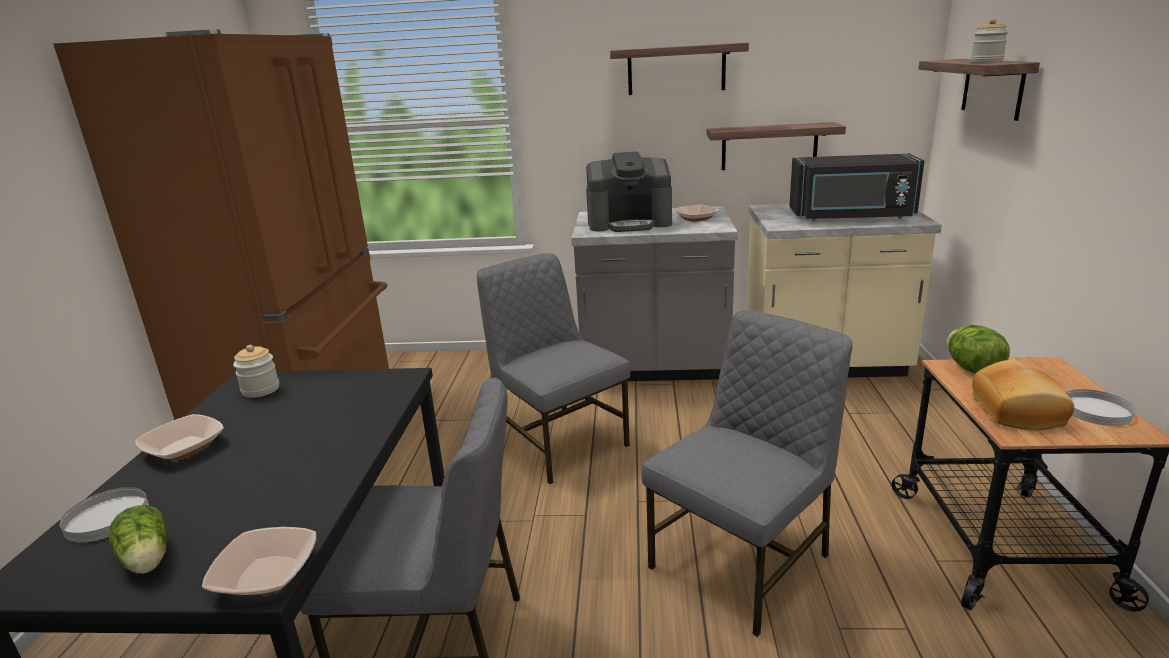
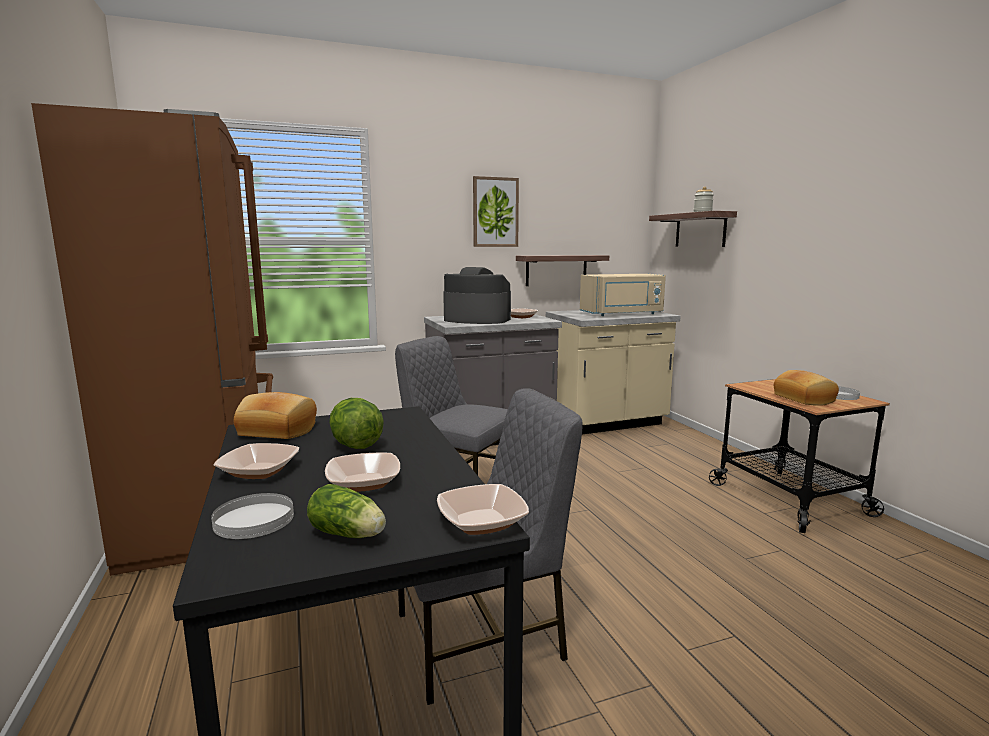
camera: 25 degrees left, 10 degrees down
jar [233,345,279,398] -> bread [234,392,317,439]
coffee machine [586,152,672,232] -> coffee machine turned 135 degrees counterclockwise [443,267,511,324]
shelf [610,43,749,95] -> picture [473,176,519,247]
grey chair [642,310,853,637] -> none
black microwave [789,153,924,221] -> beige microwave [580,274,666,316]
lettuce [947,325,1010,374] -> lettuce moved to [329,398,384,449]
none -> bowl [325,452,400,492]

